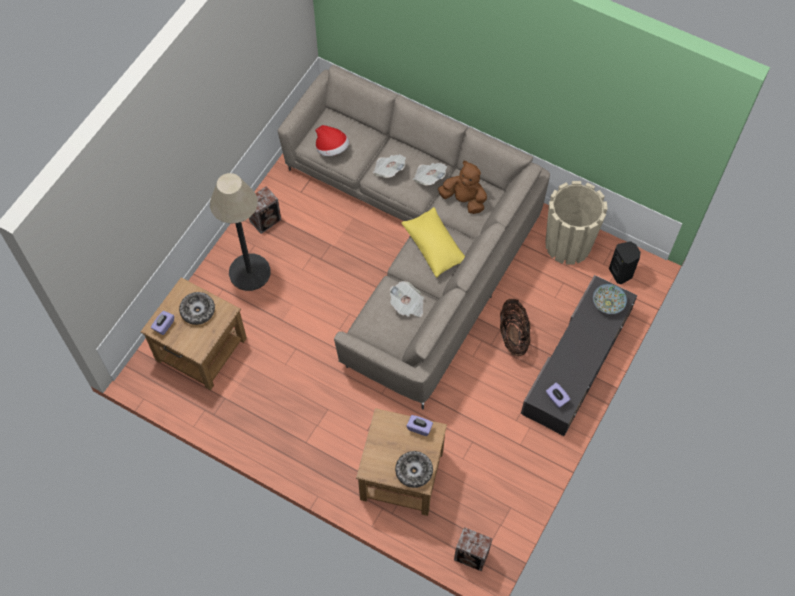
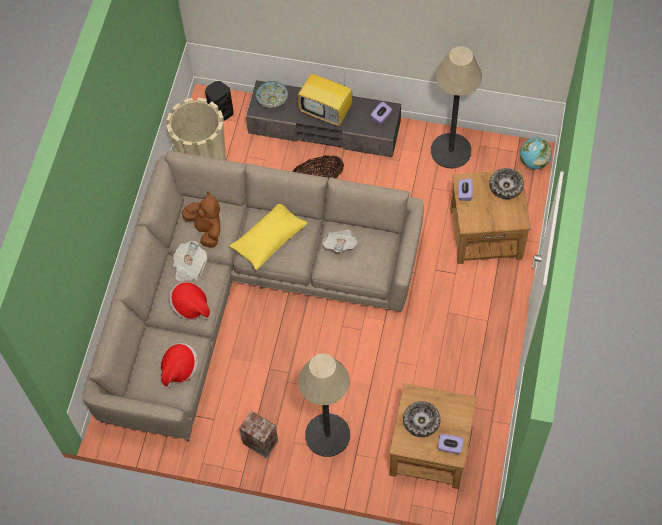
camera: 105 degrees left, 0 degrees up
newspaper [373,154,406,178] -> hat [169,282,210,320]
brown plush toy [438,161,487,214] -> brown plush toy turned 135 degrees clockwise [182,192,220,248]
speaker [454,527,493,571] -> globe [520,138,552,169]
none -> television [297,67,353,126]
none -> floor lamp [431,46,482,169]

